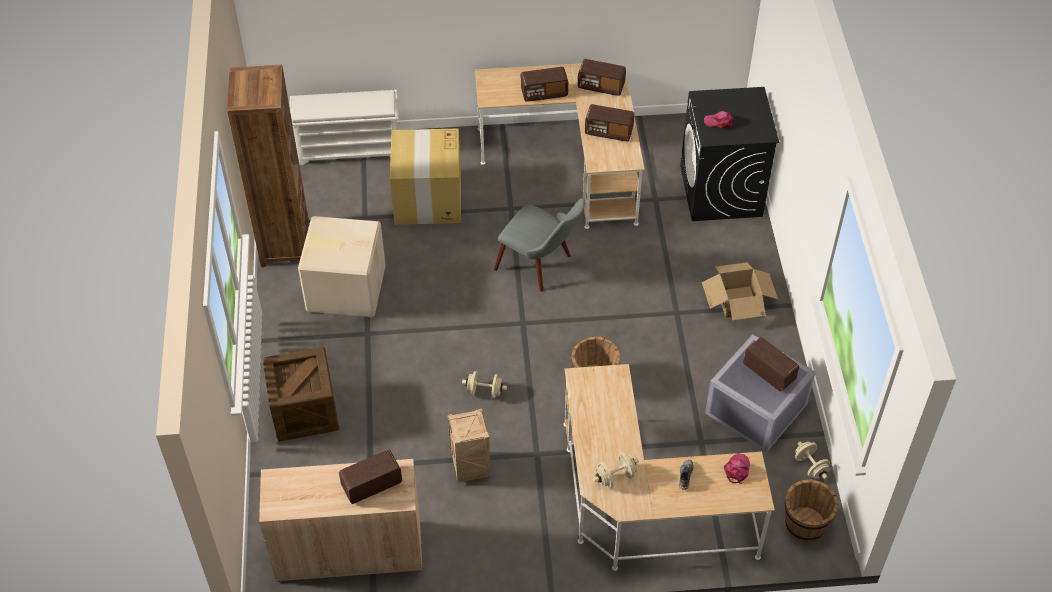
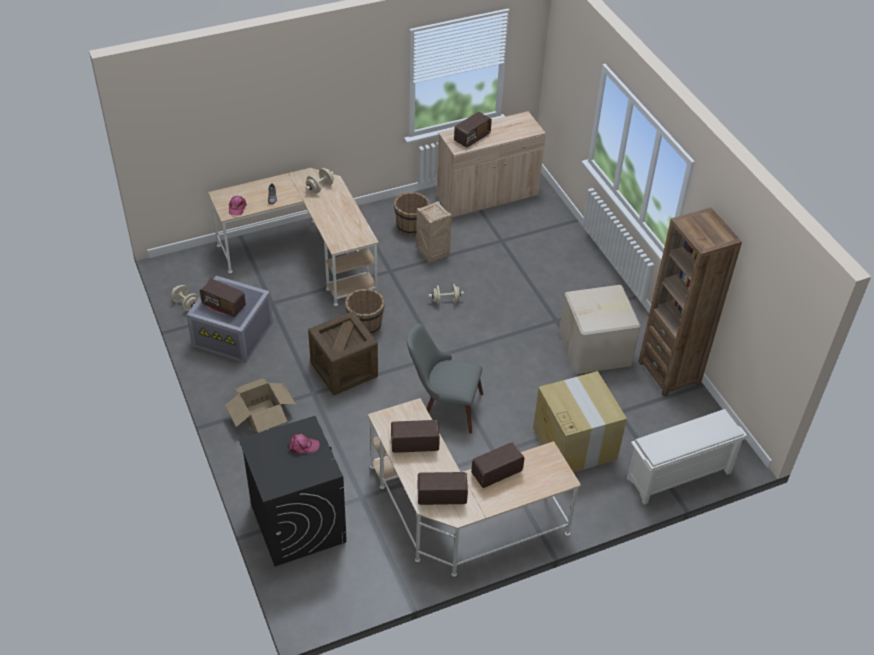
camera: 160 degrees right, 5 degrees down
crate [263,347,339,442] -> crate moved to [308,311,378,395]
brown bucket [785,479,839,542] -> brown bucket moved to [394,192,430,236]

